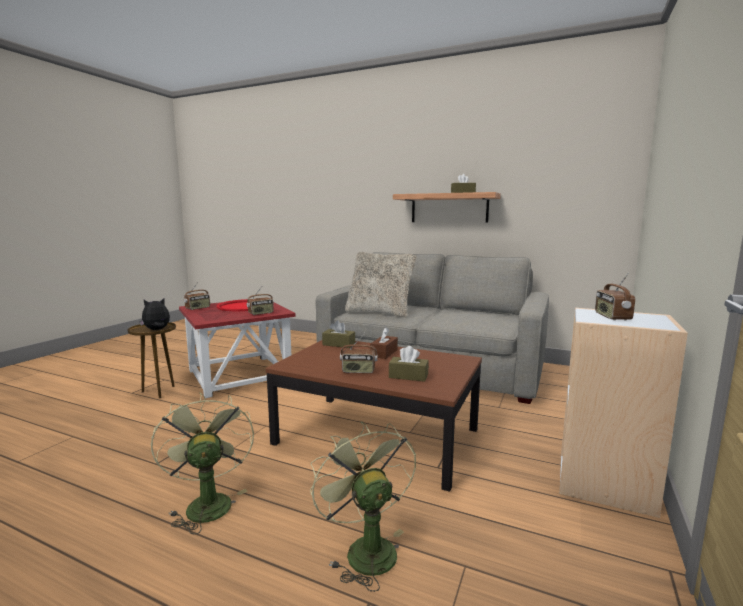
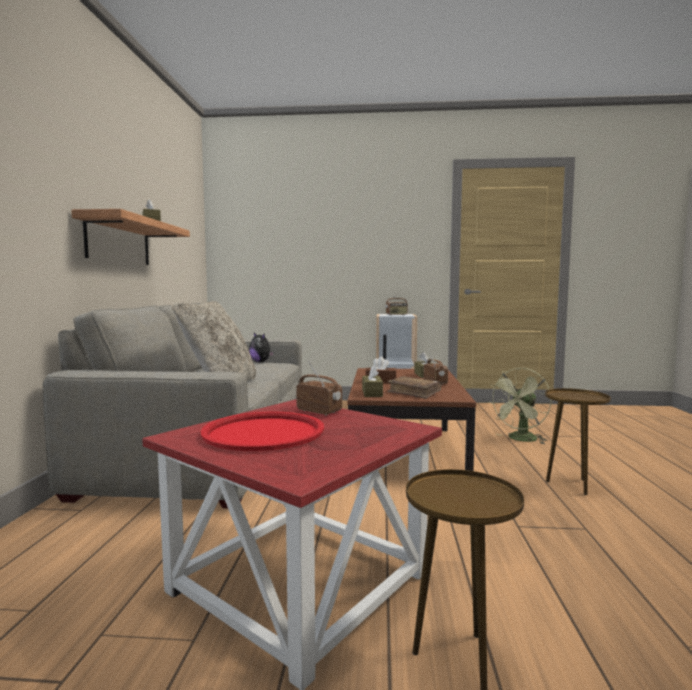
camera: 110 degrees left, 5 degrees down
plush toy [140,298,170,330] -> plush toy moved to [249,333,274,362]
green fan [151,392,254,534] -> brown side table [545,388,611,495]
radio [184,282,210,310] -> none
none -> brown book [388,376,441,399]

